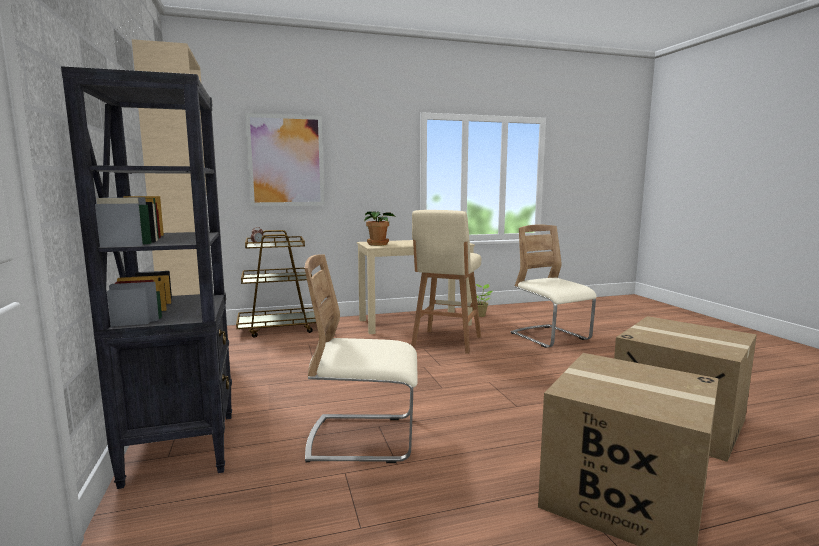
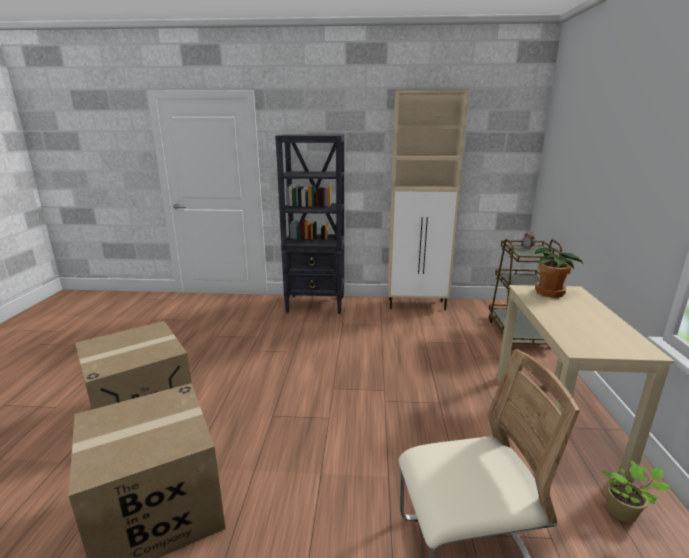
camera: 110 degrees right, 10 degrees up
picture [245,113,325,206] -> none
beige chair [304,255,418,463] -> none
beige stool [411,210,481,354] -> none

